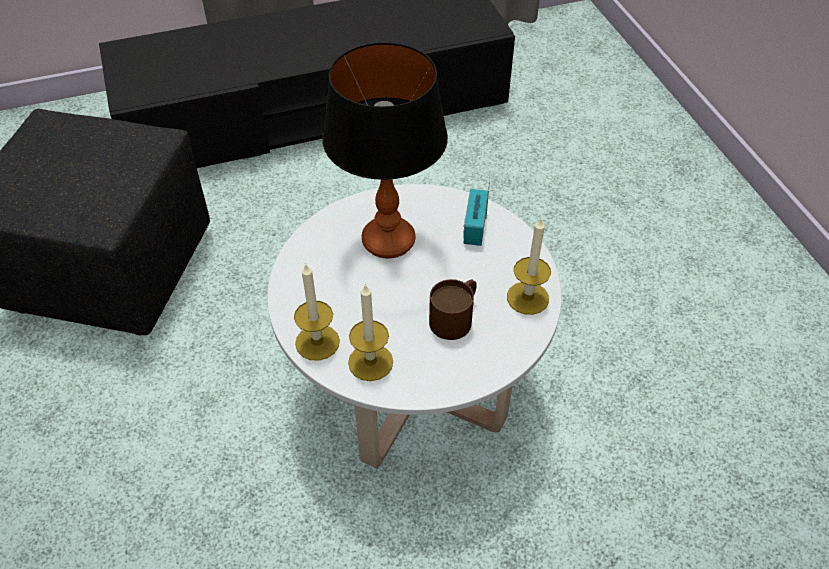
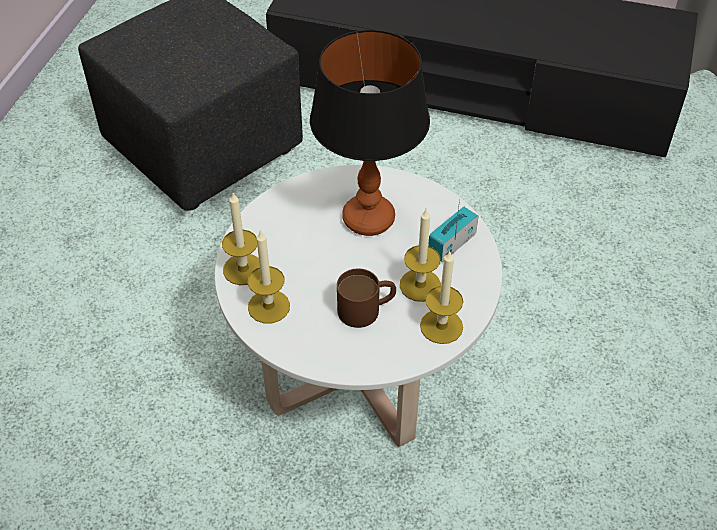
camera: 35 degrees right, 0 degrees up
none -> candle [400,209,441,302]

